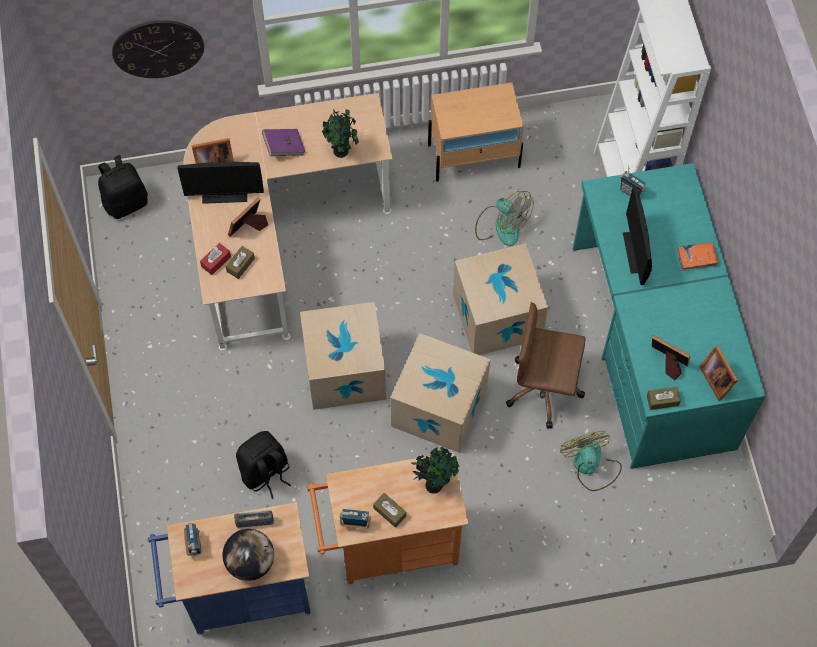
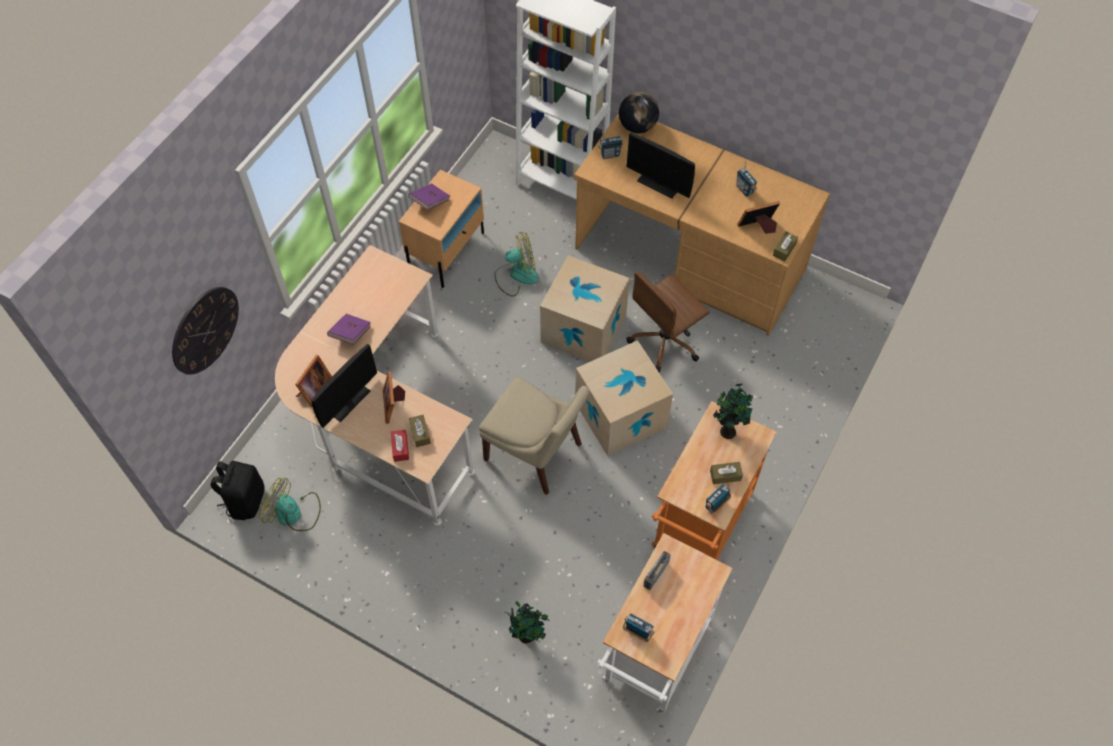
camera: 50 degrees left, 5 degrees down
blue cart [148,502,311,634] -> white cart [597,533,733,714]
globe [223,529,274,581] -> globe moved to [619,92,659,133]
black backpack [236,431,291,499] -> none
cardboard box [300,302,386,410] -> beige chair [479,376,590,495]
potted plant [322,109,359,158] -> potted plant moved to [505,601,549,644]
fan [560,431,622,491] -> fan moved to [259,478,321,531]
turquoise desk [573,163,766,469] -> brown desk [574,113,830,336]
orange book [677,242,718,271] -> none
picture frame [699,346,738,401] -> none
none -> purple book [408,183,450,210]
none -> radio [736,160,758,197]

